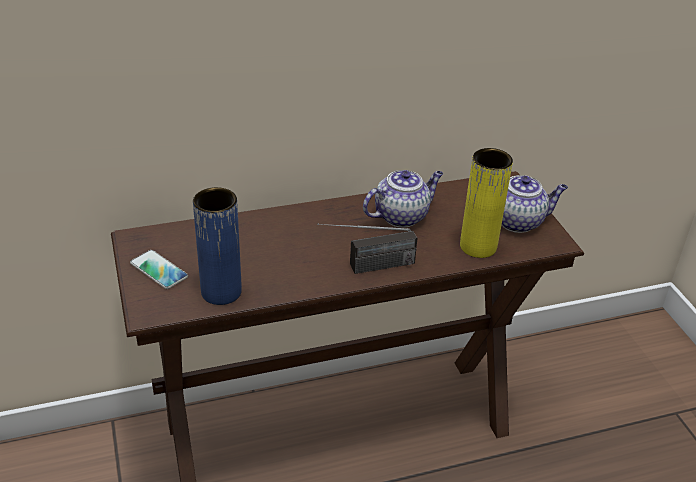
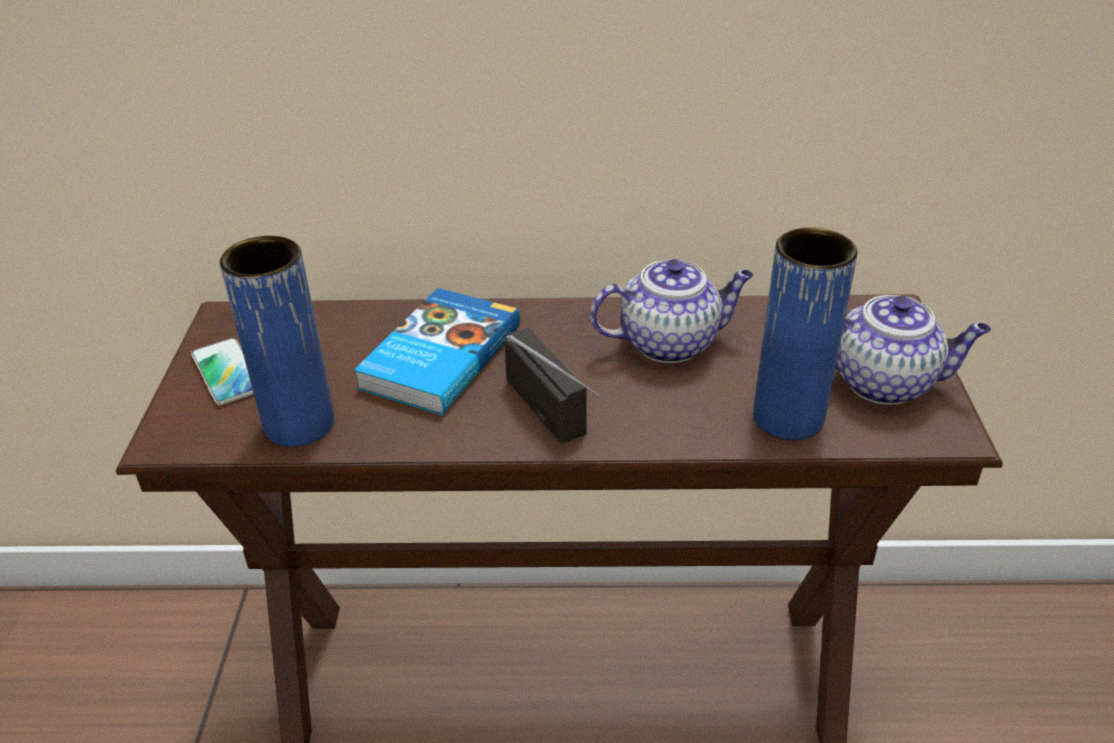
camera: 20 degrees right, 0 degrees up
radio [317,224,417,274] -> radio turned 120 degrees counterclockwise [504,327,600,444]
yellow vase [460,148,513,258] -> blue vase [753,227,858,440]
none -> book [354,288,520,415]

